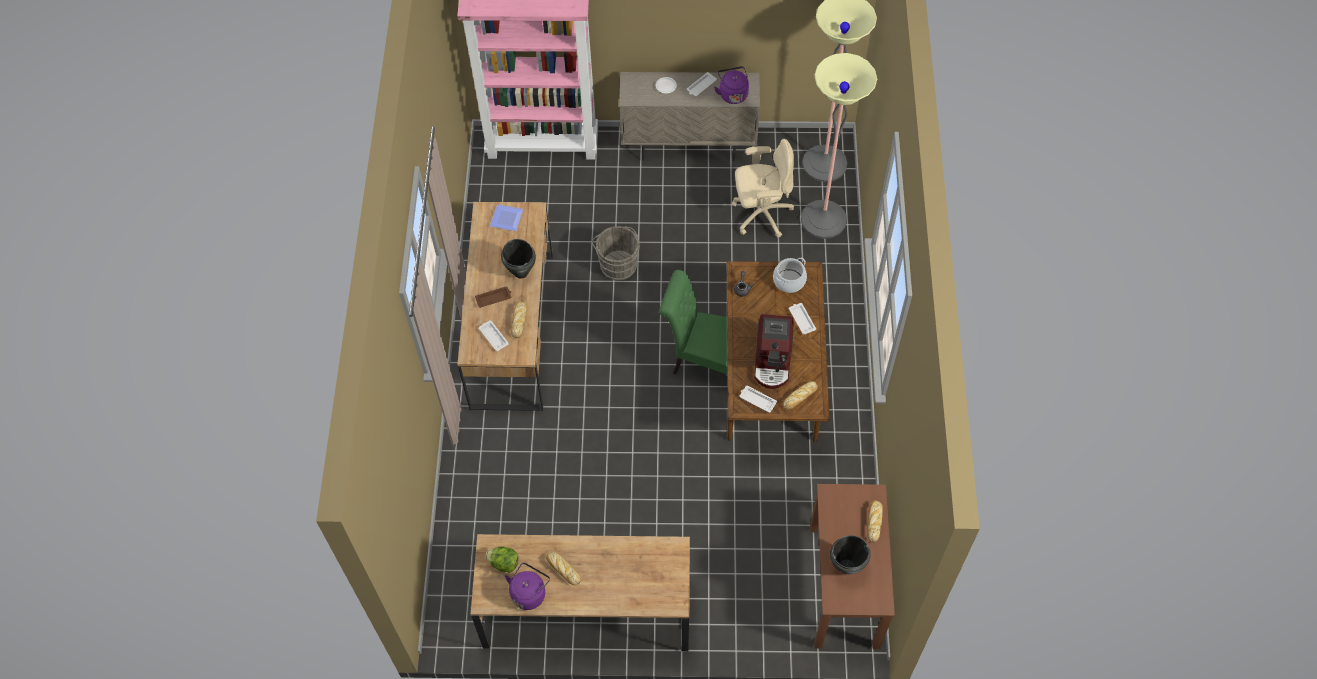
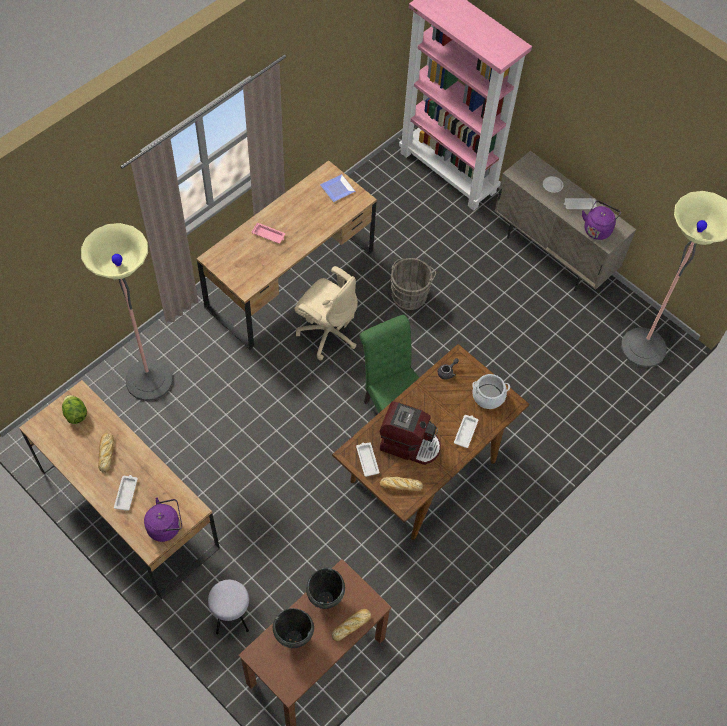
camera: 40 degrees right, 0 degrees up
brown tray [475,286,511,308] -> pink tray [252,223,285,243]
white tray [479,320,509,351] -> white tray moved to [114,475,138,511]
black cooking pot [501,239,536,279] -> black cooking pot moved to [306,568,345,609]
purple kettle [505,563,550,610] -> purple kettle moved to [144,498,182,542]
bread [511,302,527,338] -> none
beige office chair [731,139,794,238] -> beige office chair moved to [295,266,358,360]
coffee machine [754,314,794,389] -> coffee machine turned 120 degrees counterclockwise [380,402,441,465]
floor lamp [801,53,877,239] -> floor lamp moved to [81,223,173,401]
none -> grey stool [208,580,249,634]

